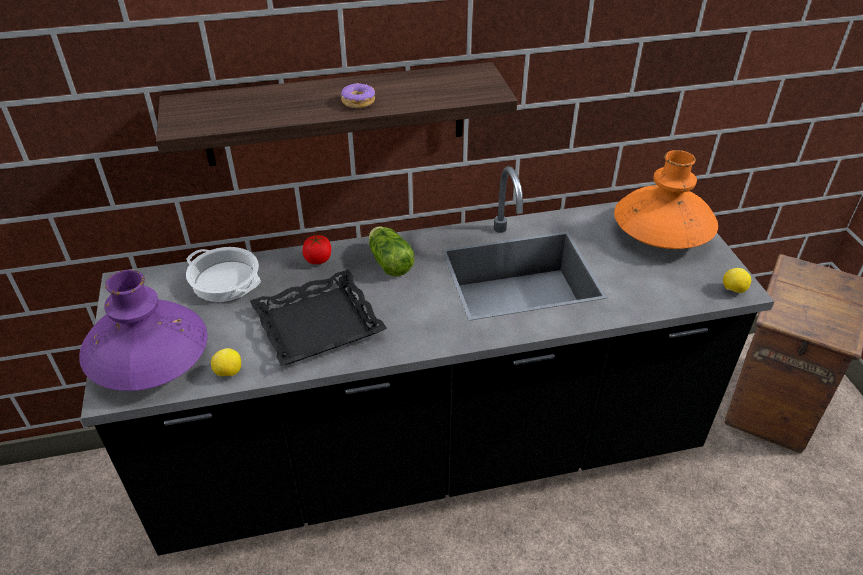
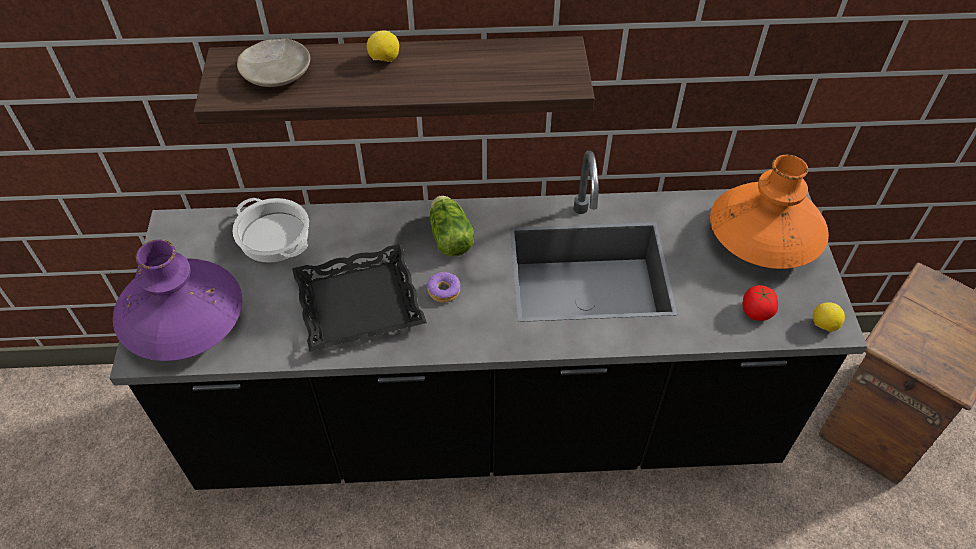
camera: 10 degrees right, 10 degrees up
lemon [211,348,241,376] -> lemon moved to [367,30,399,62]
tomato [303,235,331,264] -> tomato moved to [743,285,778,321]
donut [341,83,375,108] -> donut moved to [427,272,460,303]
none -> beige plate [237,39,310,87]

